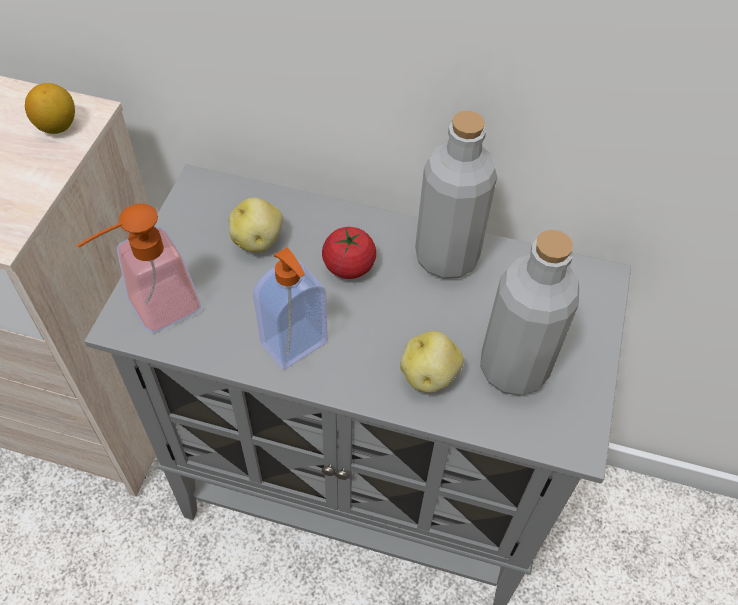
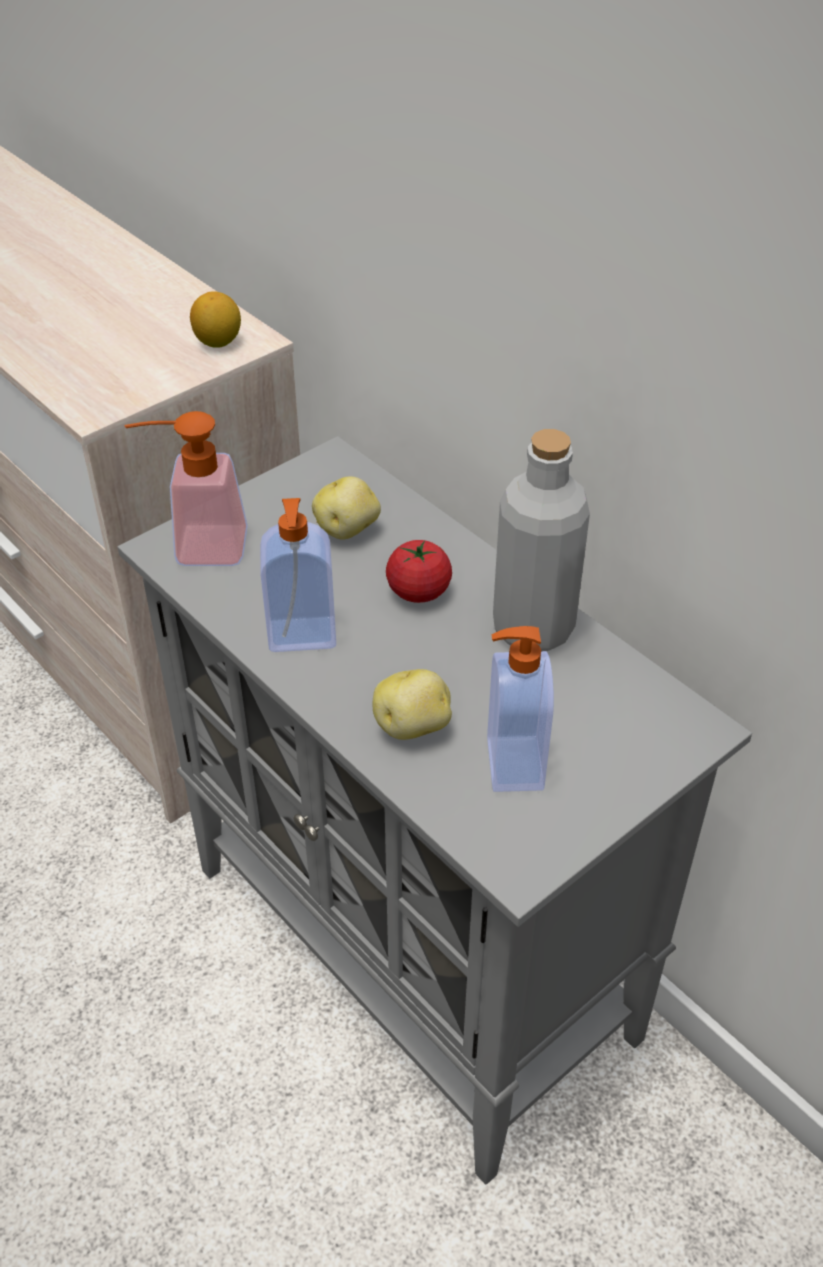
camera: 35 degrees right, 10 degrees down
grey bottle [480,230,579,396] -> soap dispenser [487,626,554,792]

